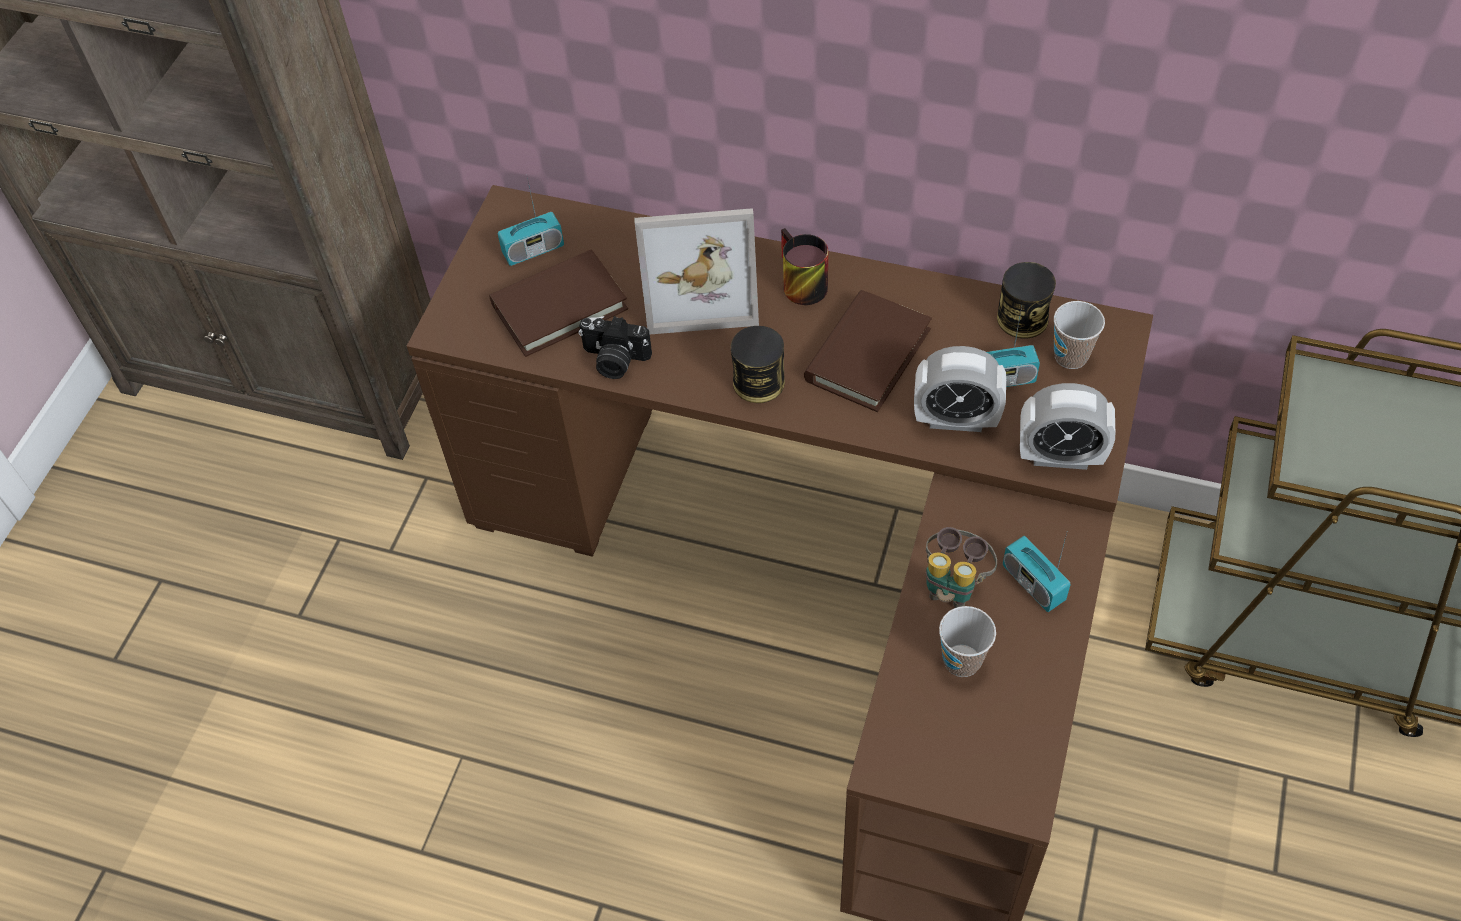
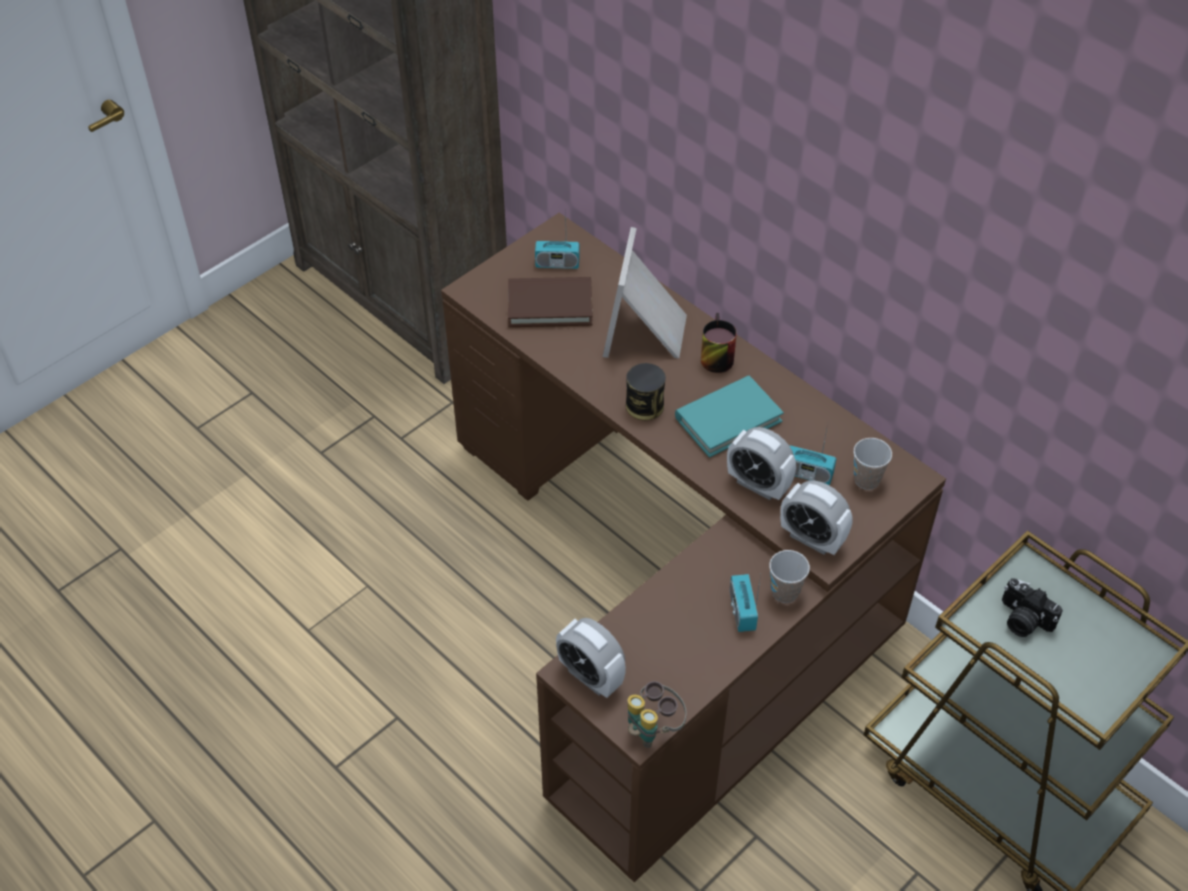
camera: 25 degrees right, 5 degrees down
camera [578,316,652,379] -> camera moved to [1002,578,1063,637]
picture frame [634,208,759,334] -> picture frame turned 75 degrees clockwise [603,227,687,359]
brown book [804,290,932,412] -> turquoise book [675,376,784,458]
binoculars [926,527,997,608] -> binoculars moved to [628,681,687,748]
cup [939,606,996,677] -> cup moved to [769,550,810,603]
can [997,262,1056,339] -> none
none -> alarm clock [556,618,626,698]

